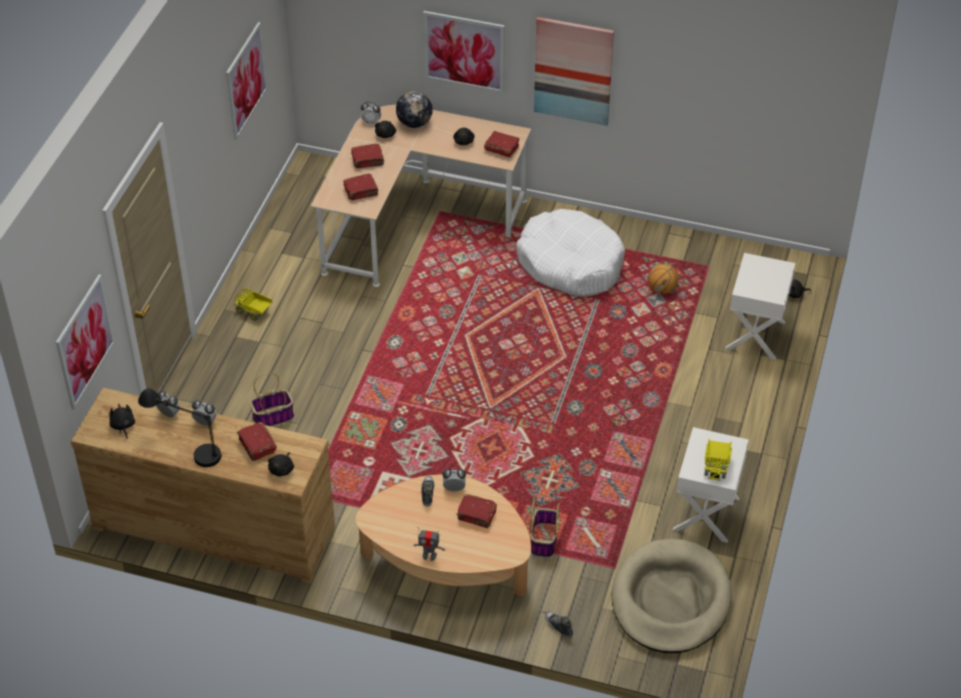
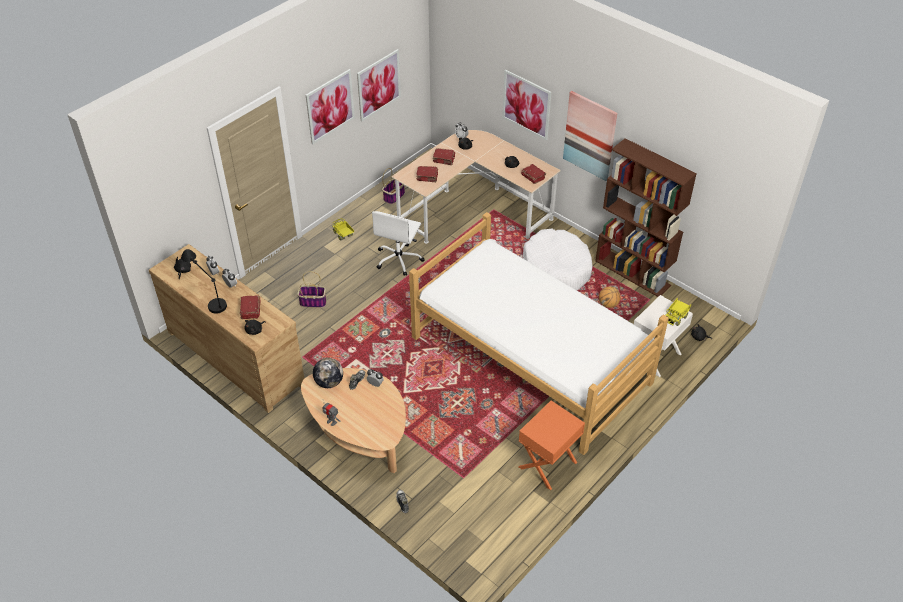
camera: 25 degrees right, 0 degrees up
picture [56,274,115,410] -> picture moved to [306,69,355,144]
globe [396,91,433,128] -> globe moved to [313,358,343,388]
red book [456,494,497,528] -> none
basket [530,499,560,558] -> basket moved to [382,168,405,204]
beige dog bed [612,539,732,653] -> none
white nightstand [673,427,749,543] -> orange nightstand [519,401,585,490]
toy truck [704,438,732,480] -> toy truck moved to [665,298,691,326]
none -> white office chair [372,211,424,276]
none -> bed [409,212,669,455]
none -> brown bookcase [595,138,697,297]

